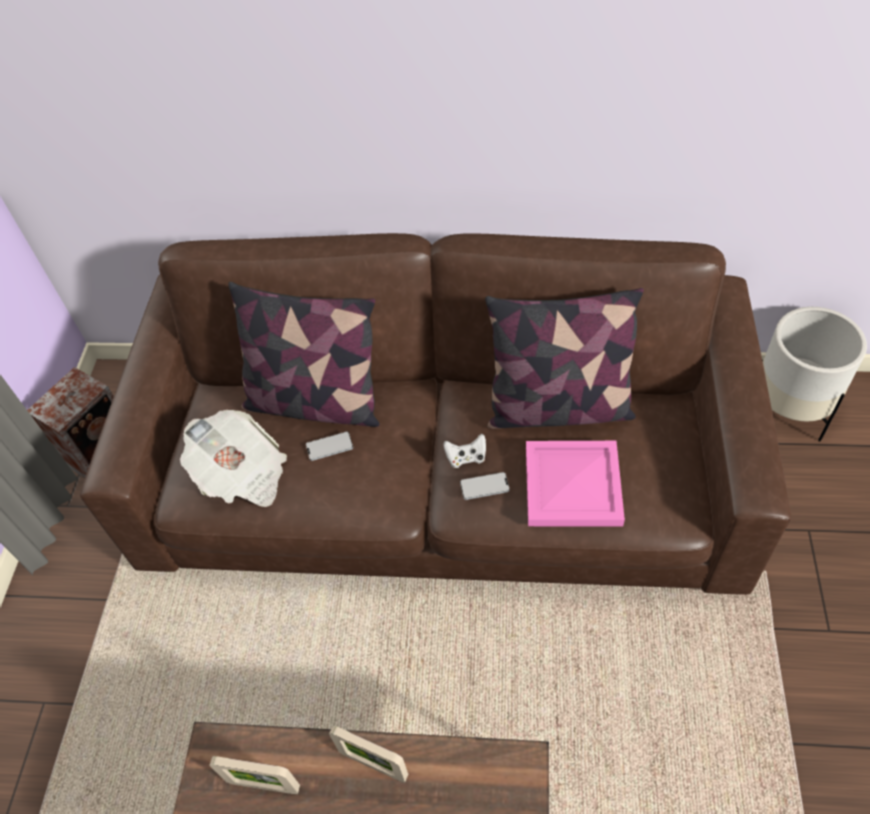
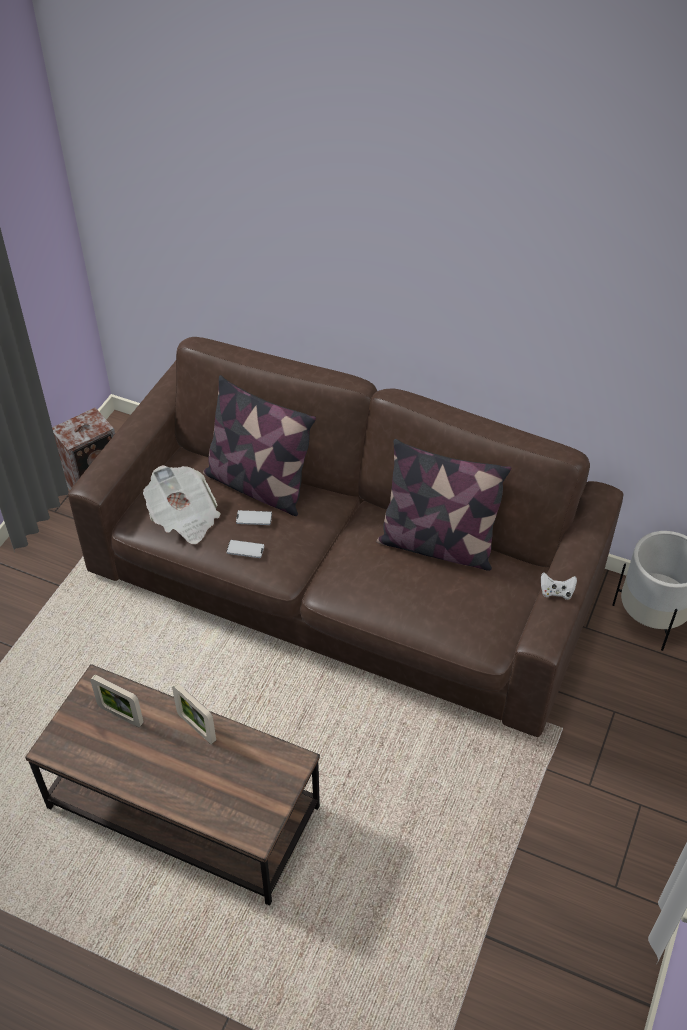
camera: 15 degrees right, 5 degrees down
white game controller [444,434,486,468] -> white game controller moved to [541,572,577,600]
phone [460,472,510,500] -> phone moved to [226,540,264,558]
pink tray [526,441,625,527] -> none

